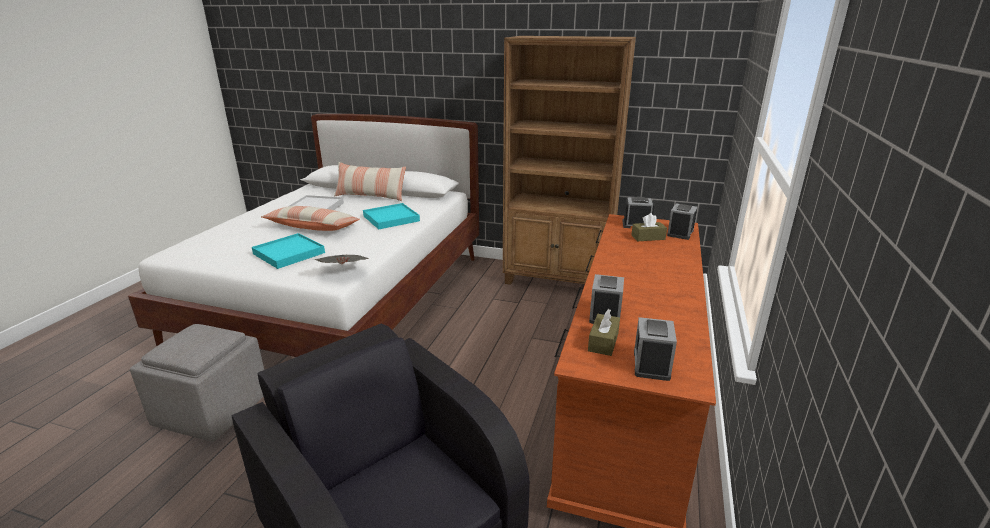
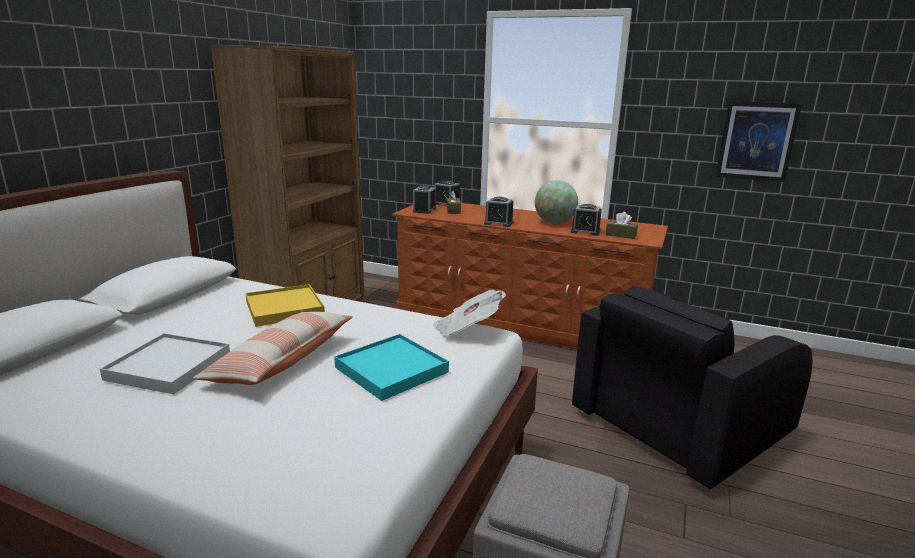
camera: 85 degrees left, 5 degrees down
pillow [334,162,406,201] -> none
turquoise tray [363,203,420,229] -> yellow tray [245,284,325,327]
alarm clock [634,317,677,381] -> alarm clock moved to [484,197,513,227]
none -> globe [535,180,578,224]
none -> picture [716,101,802,182]

